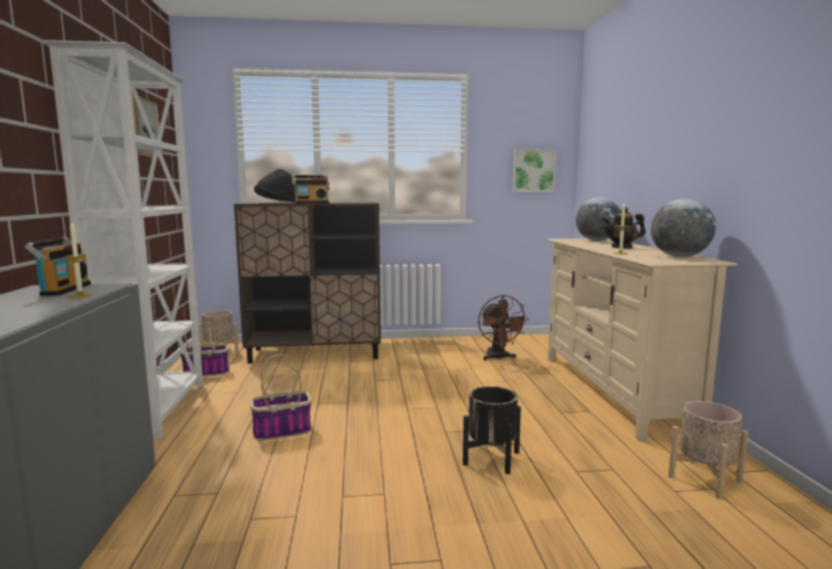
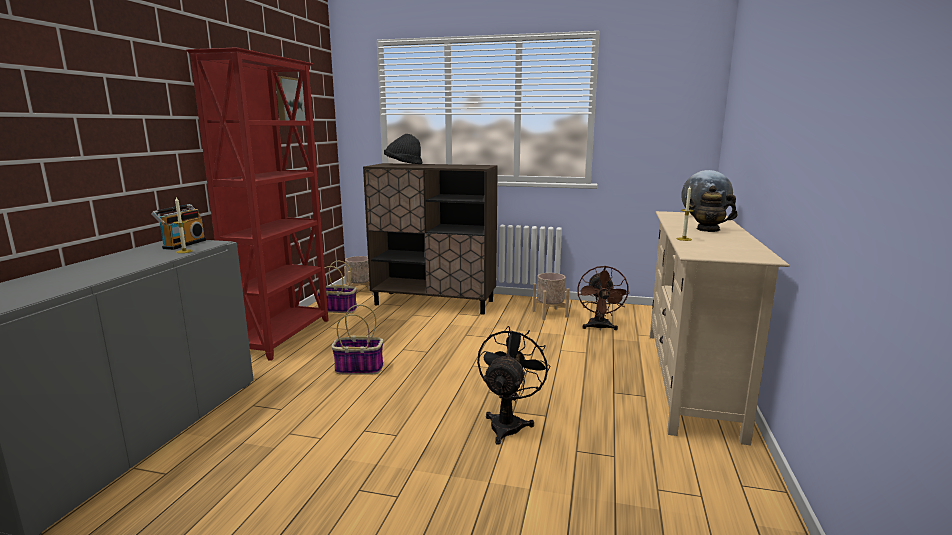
camera: 20 degrees right, 5 degrees up
white bookcase [45,40,203,440] -> red bookcase [186,47,329,361]
radio [291,175,330,203] -> none
black planter [463,386,521,474] -> black fan [477,326,550,445]
picture [512,149,556,192] -> none
globe [651,199,716,257] -> none
beige planter [668,401,748,499] -> beige planter moved to [533,273,570,320]

